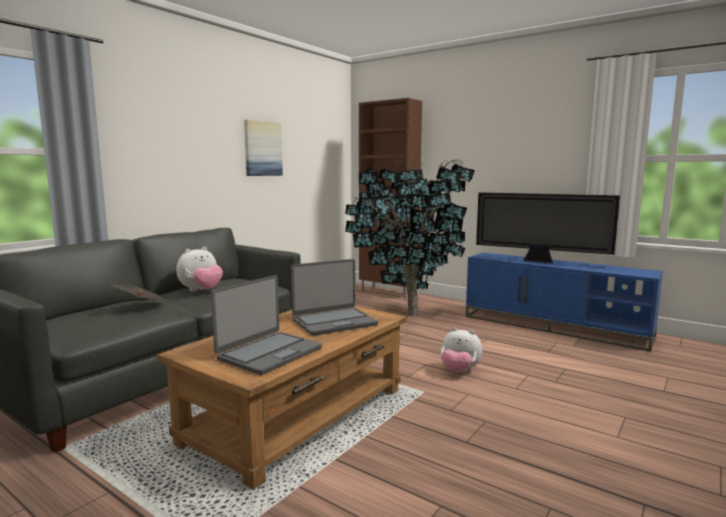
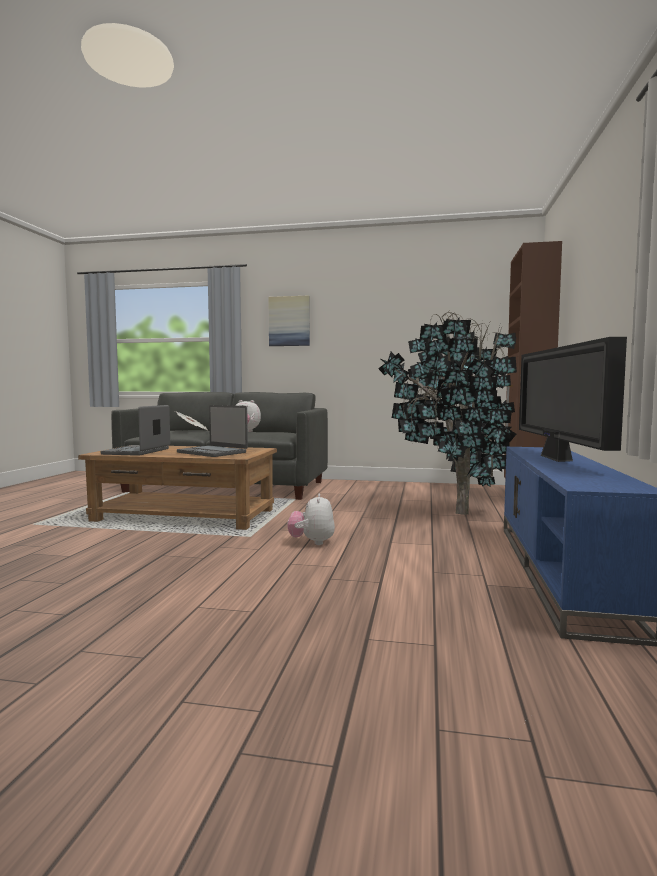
camera: 65 degrees right, 5 degrees down
laptop [211,275,322,375] -> laptop turned 90 degrees clockwise [101,405,170,456]
picture [244,120,283,176] -> picture moved to [268,295,310,346]

